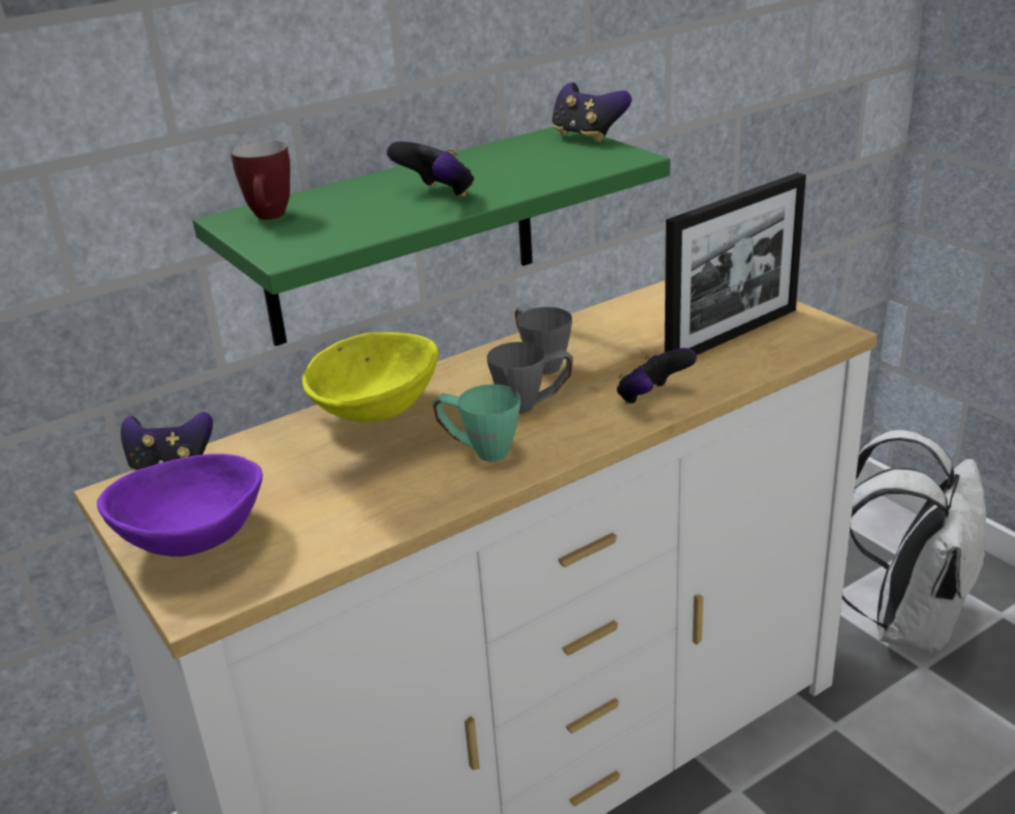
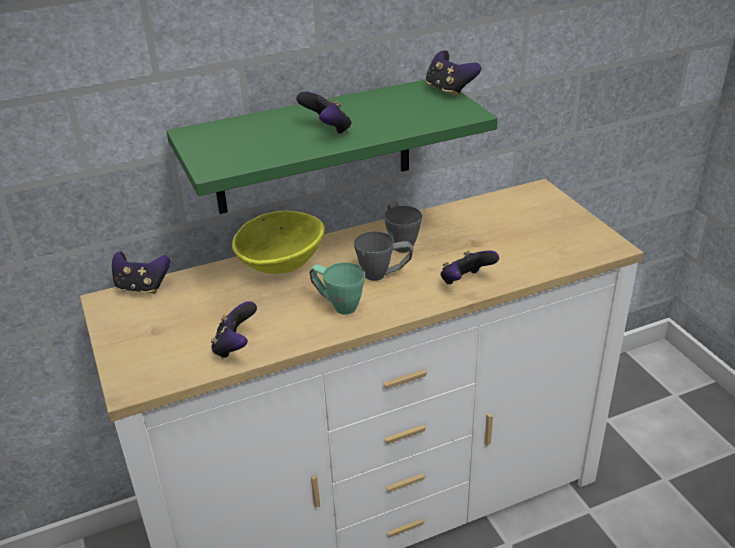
camera: 10 degrees right, 5 degrees up
purple bowl [97,454,263,557] -> none
mug [231,141,290,220] -> none
picture frame [665,172,806,355] -> none
white backpack [842,430,987,655] -> none
none -> game controller [211,301,257,359]

